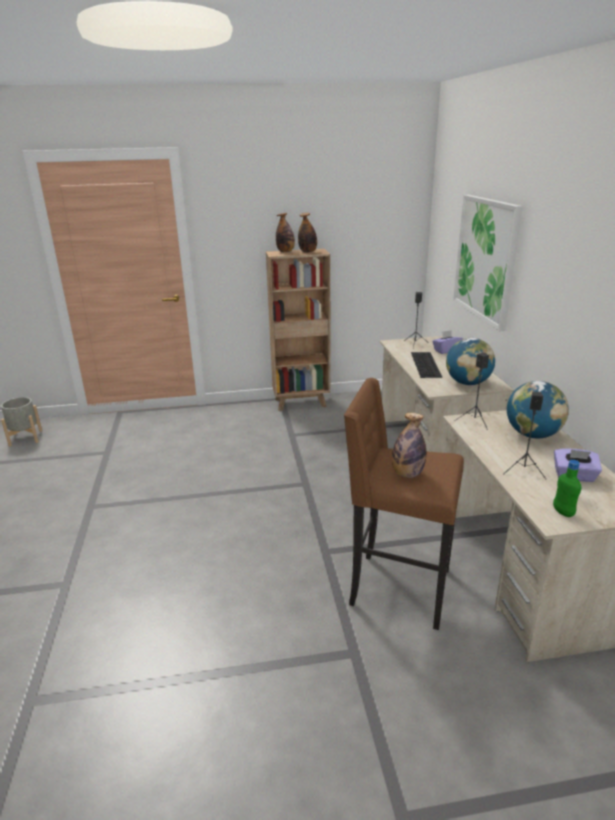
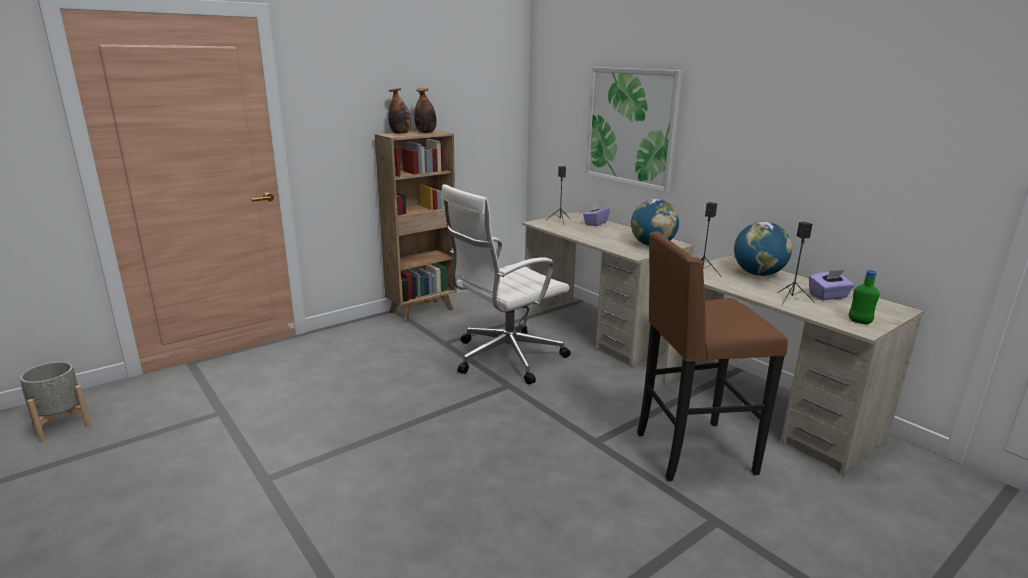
camera: 30 degrees left, 5 degrees down
bottle [392,413,426,478] -> none
keyboard [411,352,442,378] -> none
none -> white office chair [441,184,571,384]

